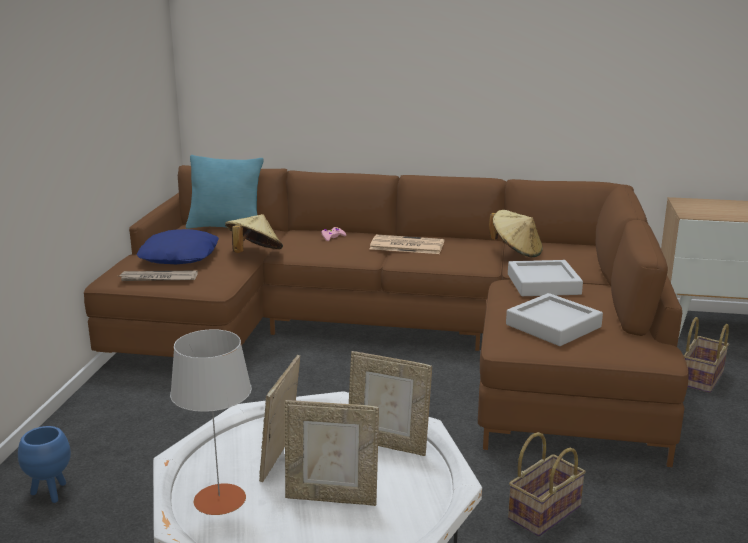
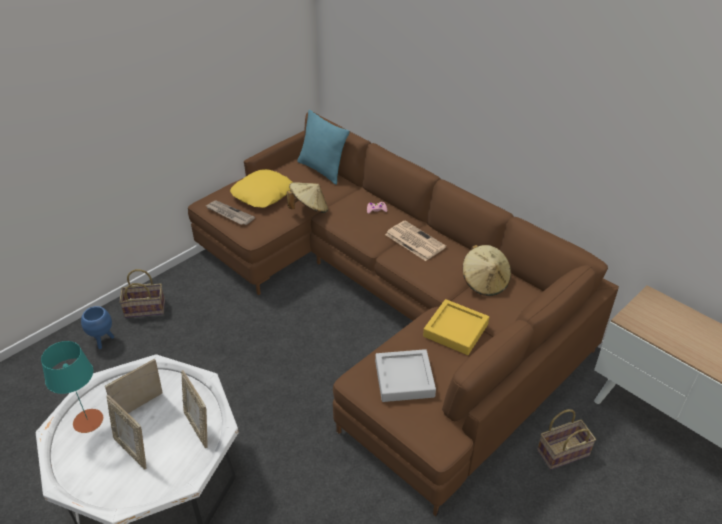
camera: 35 degrees right, 20 degrees up
blue pillow [136,229,219,264] -> yellow pillow [230,169,292,208]
grey table lamp [170,329,252,515] -> turquoise table lamp [41,341,103,433]
grey tray [508,260,583,296] -> yellow tray [423,299,489,355]
basket [508,432,586,537] -> basket moved to [119,269,165,318]

